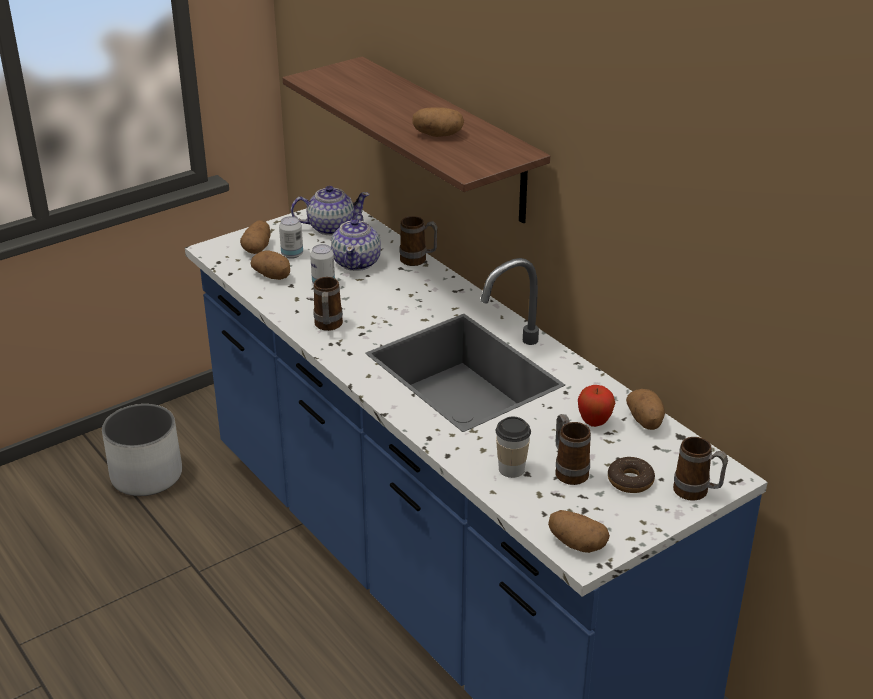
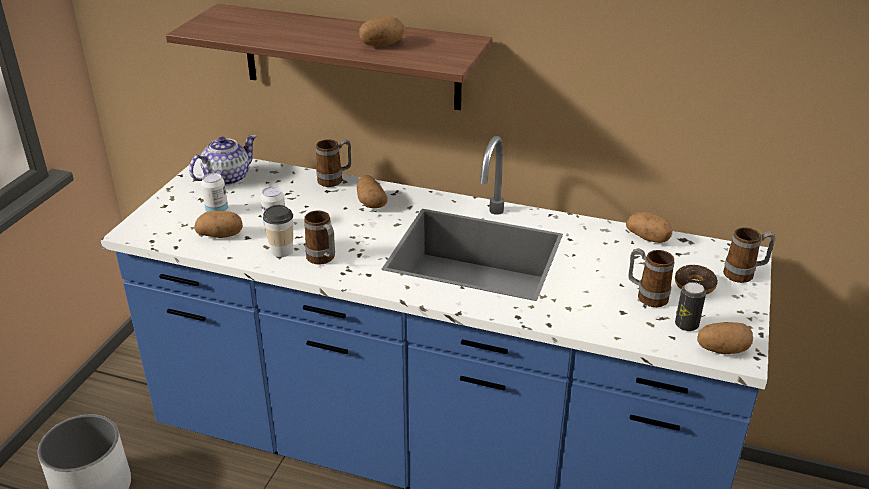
camera: 35 degrees left, 0 degrees up
potato [240,220,270,254] -> potato moved to [357,175,388,208]
teapot [331,213,381,271] -> none
cup [496,417,531,478] -> cup moved to [263,205,293,257]
apple [578,385,615,427] -> none
none -> can [675,282,706,331]

